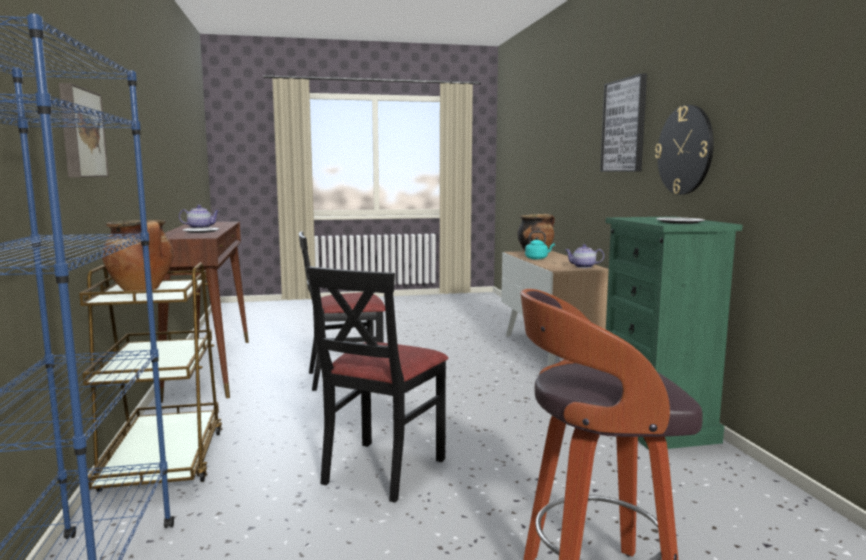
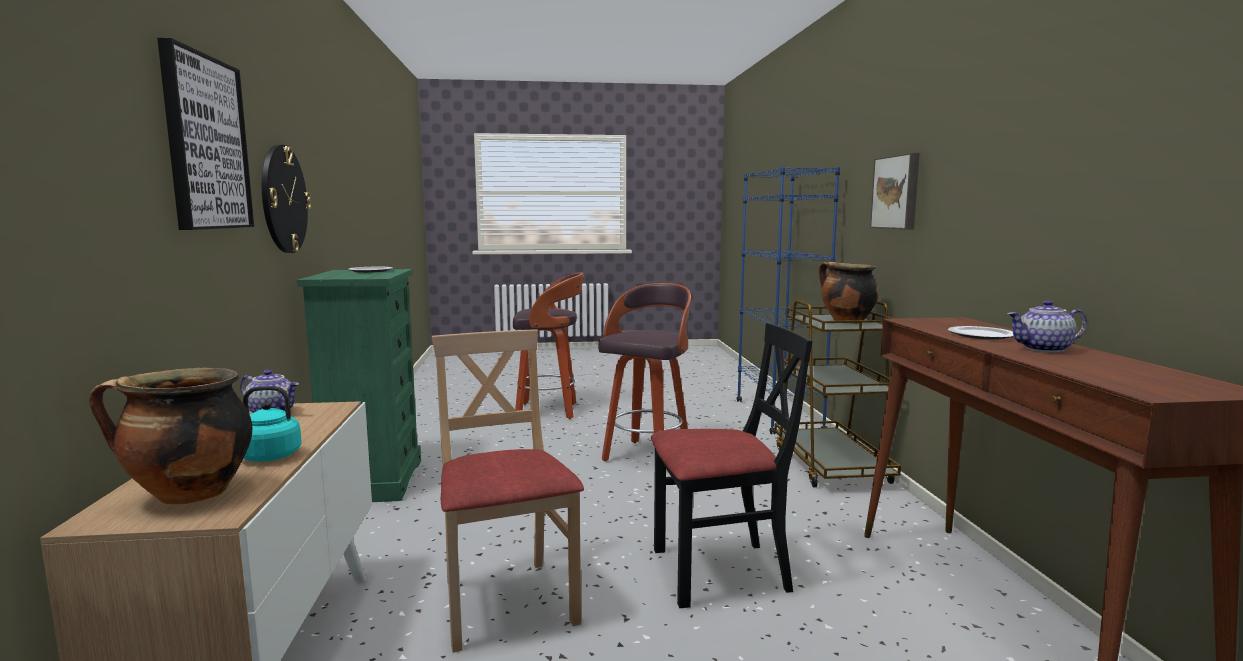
camera: 175 degrees left, 0 degrees up
black chair [308,266,448,503] -> stool [598,283,691,461]
none -> beige chair [432,329,584,653]

